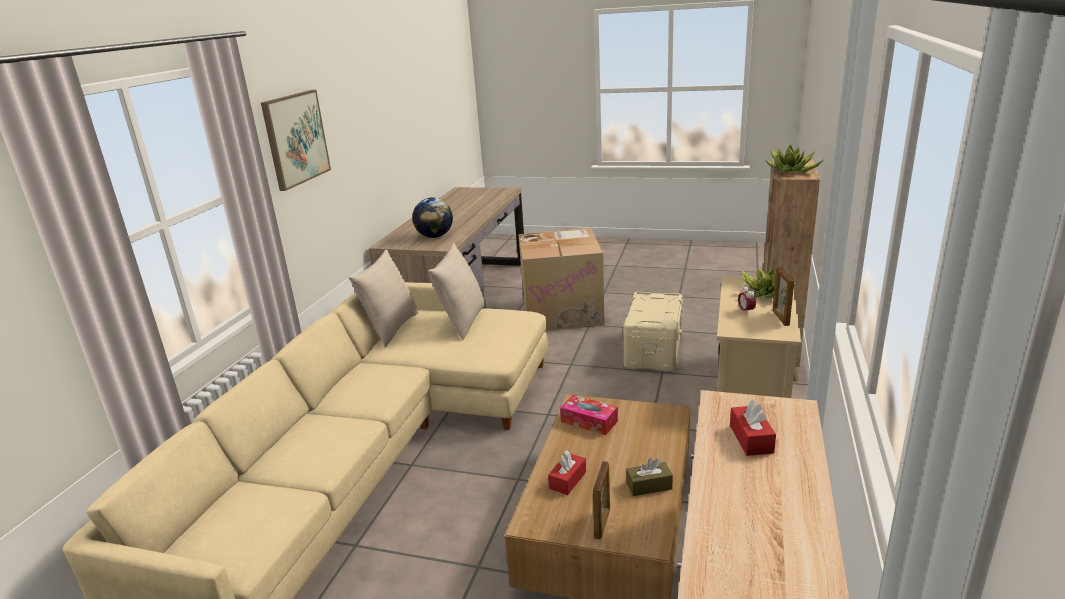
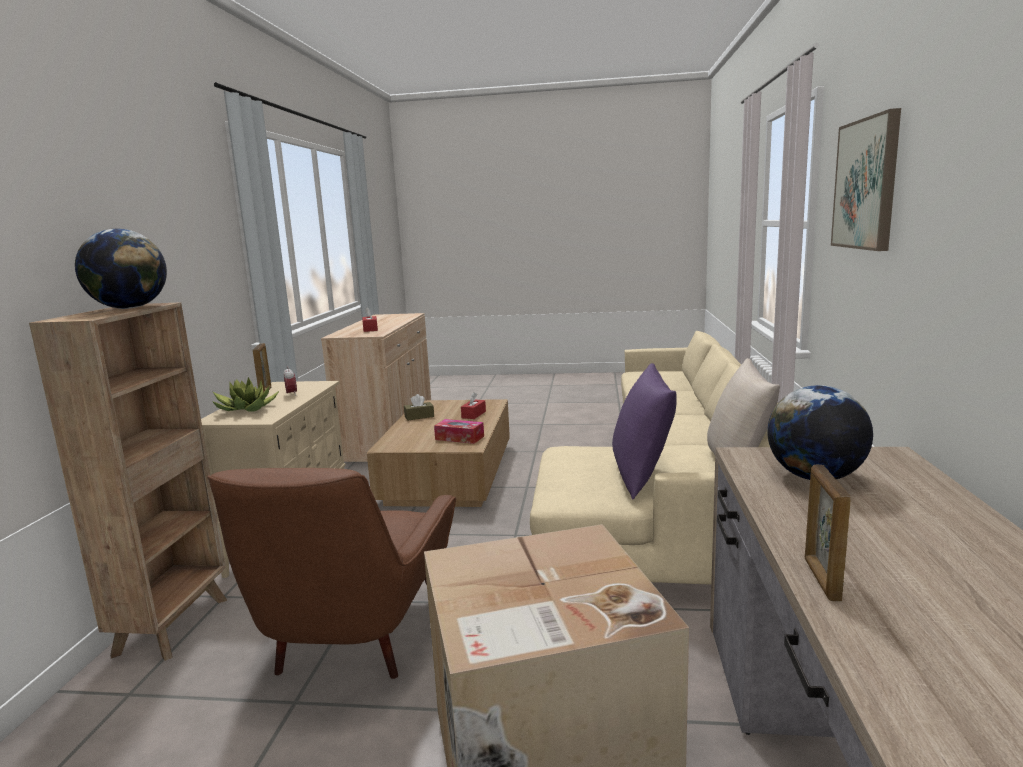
camera: 170 degrees right, 10 degrees down
beige pillow [428,243,484,340] -> purple pillow [612,363,676,499]
picture frame [593,461,610,539] -> picture frame moved to [805,464,851,601]
beige storage box [623,292,683,372] -> brown armchair [207,468,456,679]
potted plant [765,144,823,173] -> globe [75,229,167,309]

